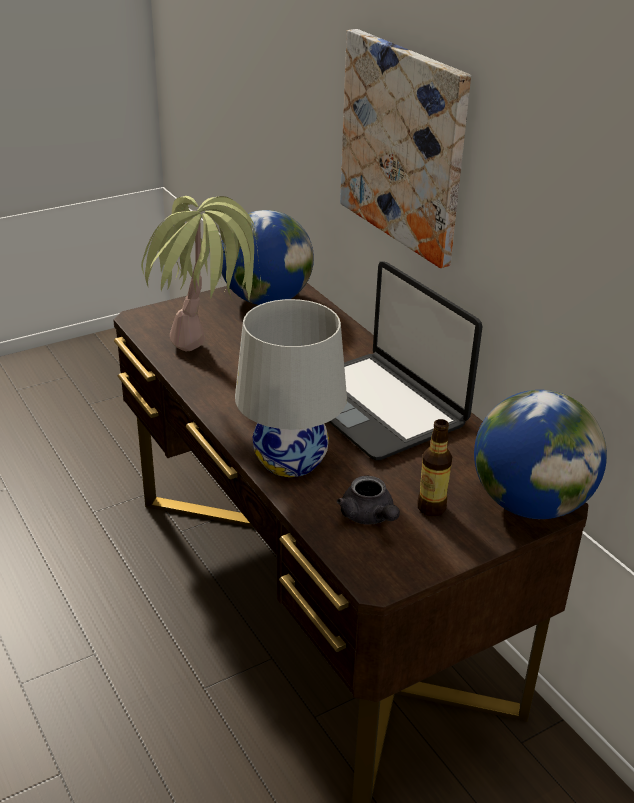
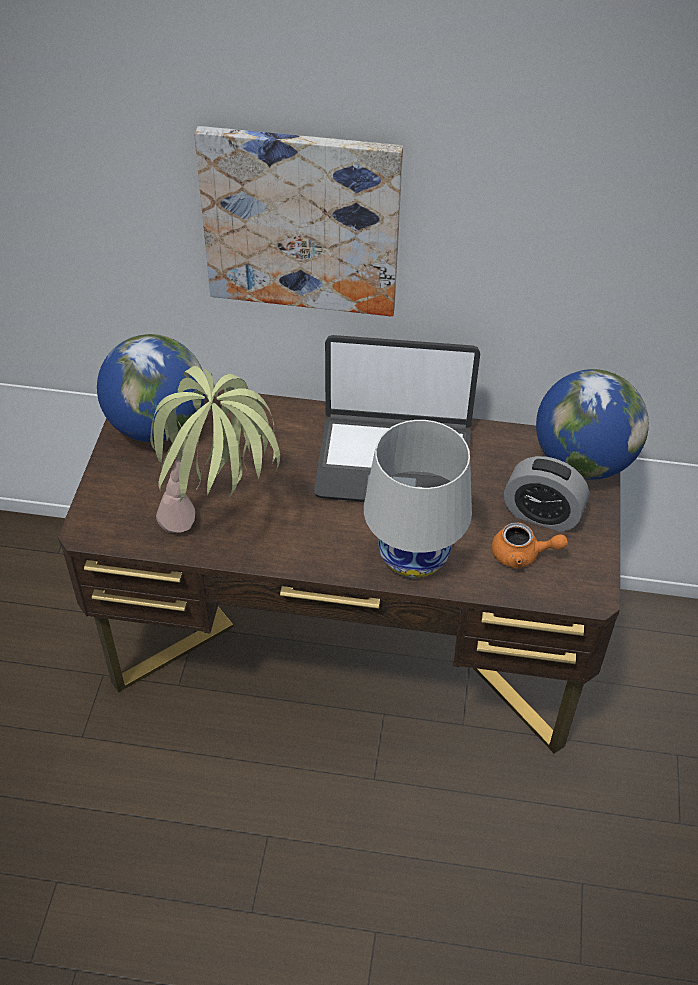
camera: 50 degrees left, 15 degrees up
grey teapot [337,476,400,525] -> orange teapot [492,522,568,569]
bottle [417,419,452,516] -> alarm clock [504,456,589,532]

